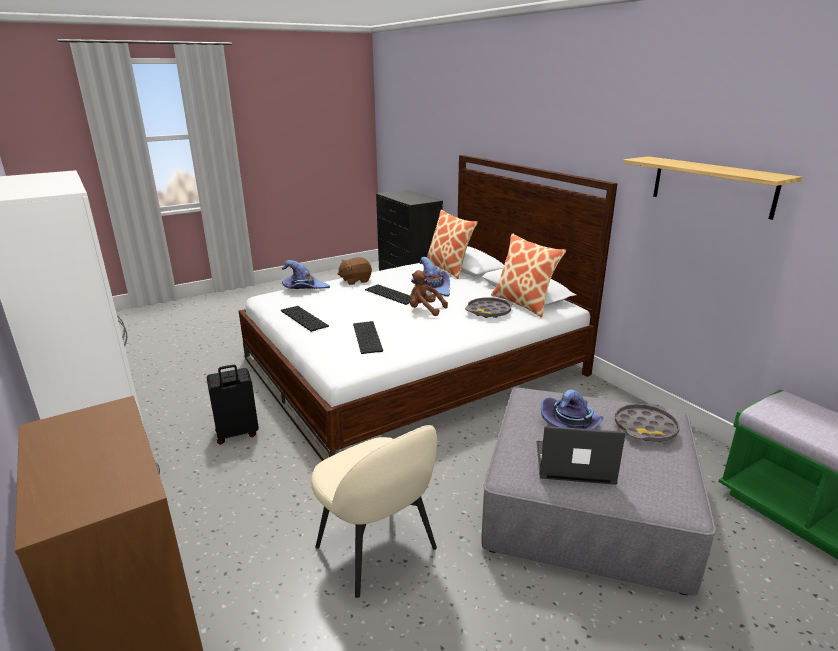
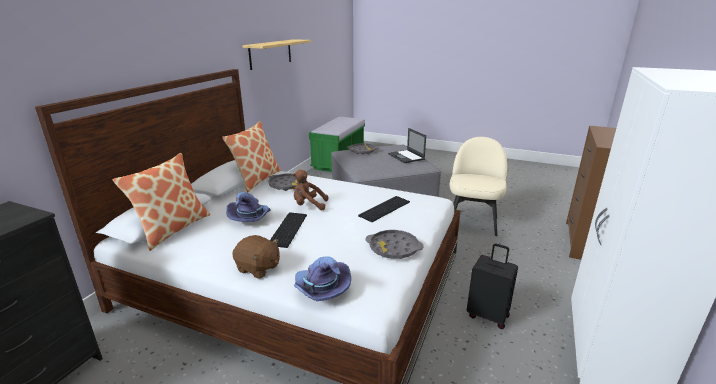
camera: 125 degrees left, 0 degrees up
keyboard [281,306,329,332] -> grey tray [365,230,424,259]
brown plush toy [410,270,448,316] -> brown plush toy turned 105 degrees clockwise [293,170,328,210]
purple hat [541,390,604,430] -> none

